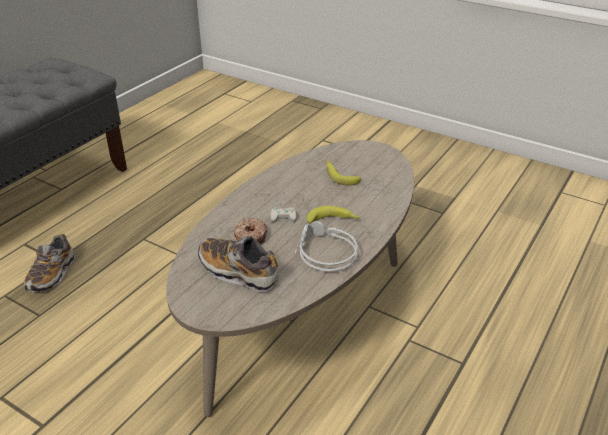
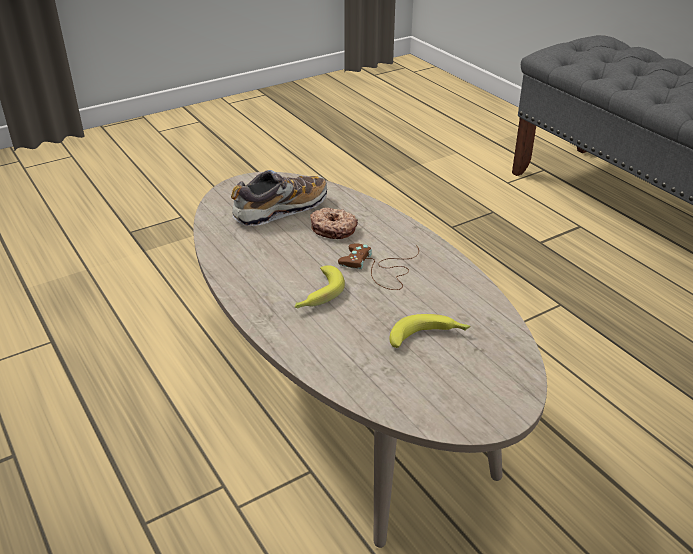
camera: 115 degrees right, 0 degrees up
shoe [24,234,75,292] -> none
white game controller [257,190,310,222] -> brown game controller [338,243,419,290]
grey headphones [295,221,358,271] -> none

